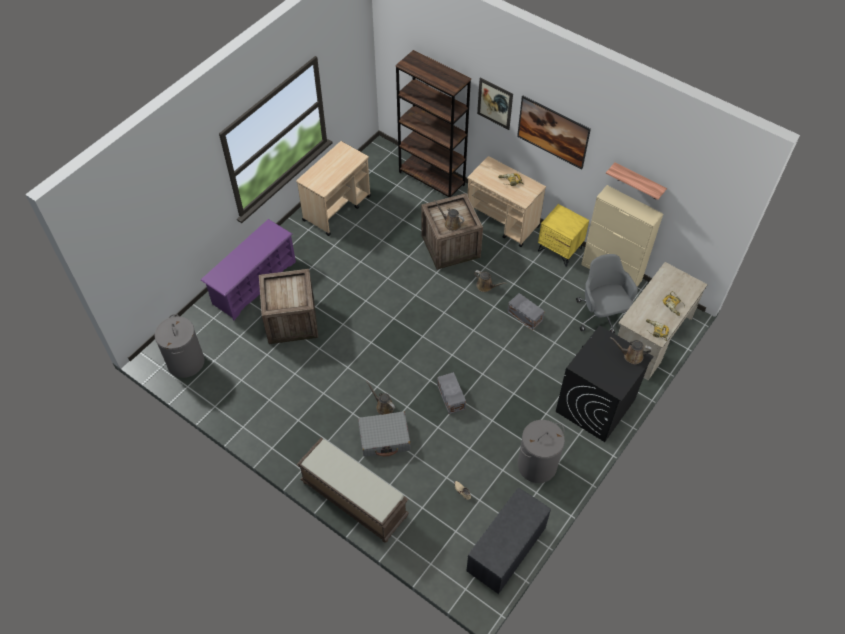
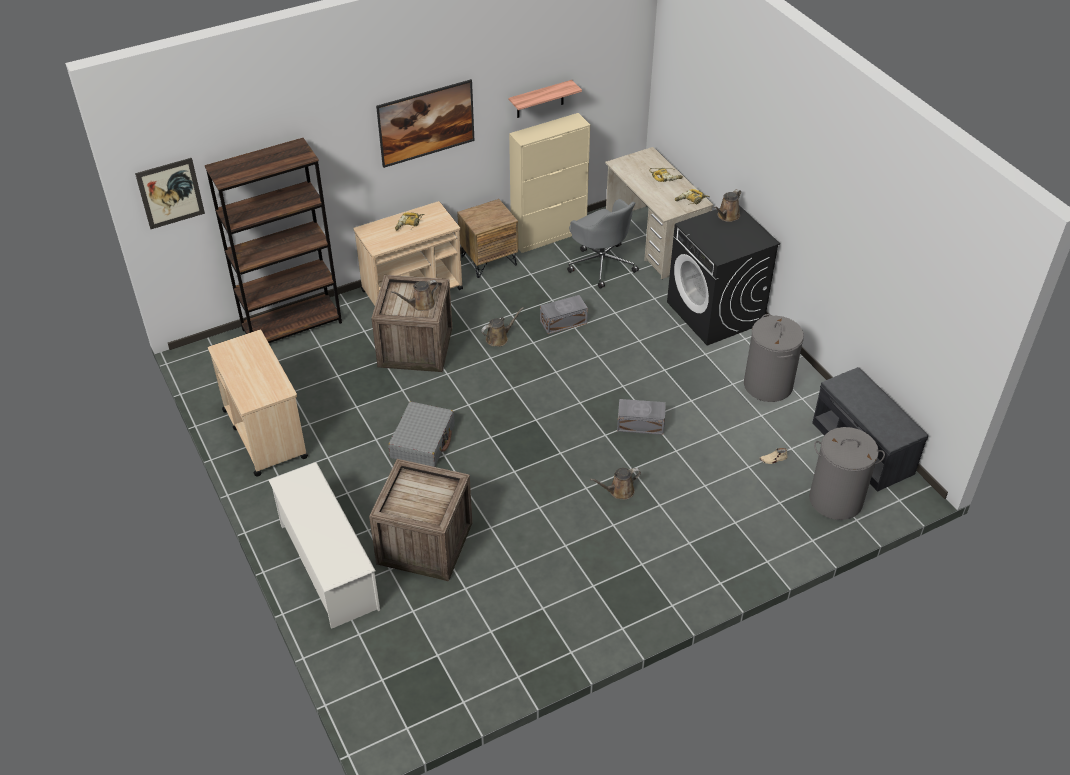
camera: 65 degrees left, 10 degrees down
grey laundry basket [155,314,204,378] -> grey laundry basket moved to [809,427,885,520]
purple shoe rack [201,219,296,320] -> white shoe rack [268,462,380,629]
brown bench [296,437,409,542] -> none
grey suitcase [358,411,410,457] -> grey suitcase moved to [388,401,455,467]
picture [477,78,513,130] -> picture moved to [135,158,205,229]
yellow nightstand [538,204,589,267] -> brown nightstand [457,199,518,278]
grey office chair [576,254,638,333] -> grey office chair turned 135 degrees counterclockwise [567,199,639,289]

